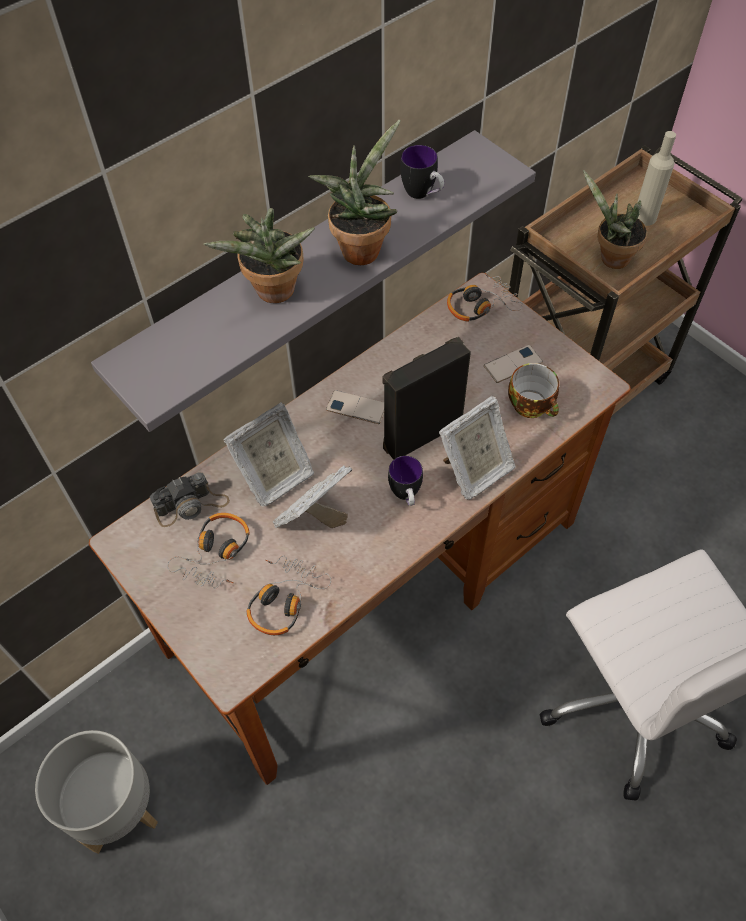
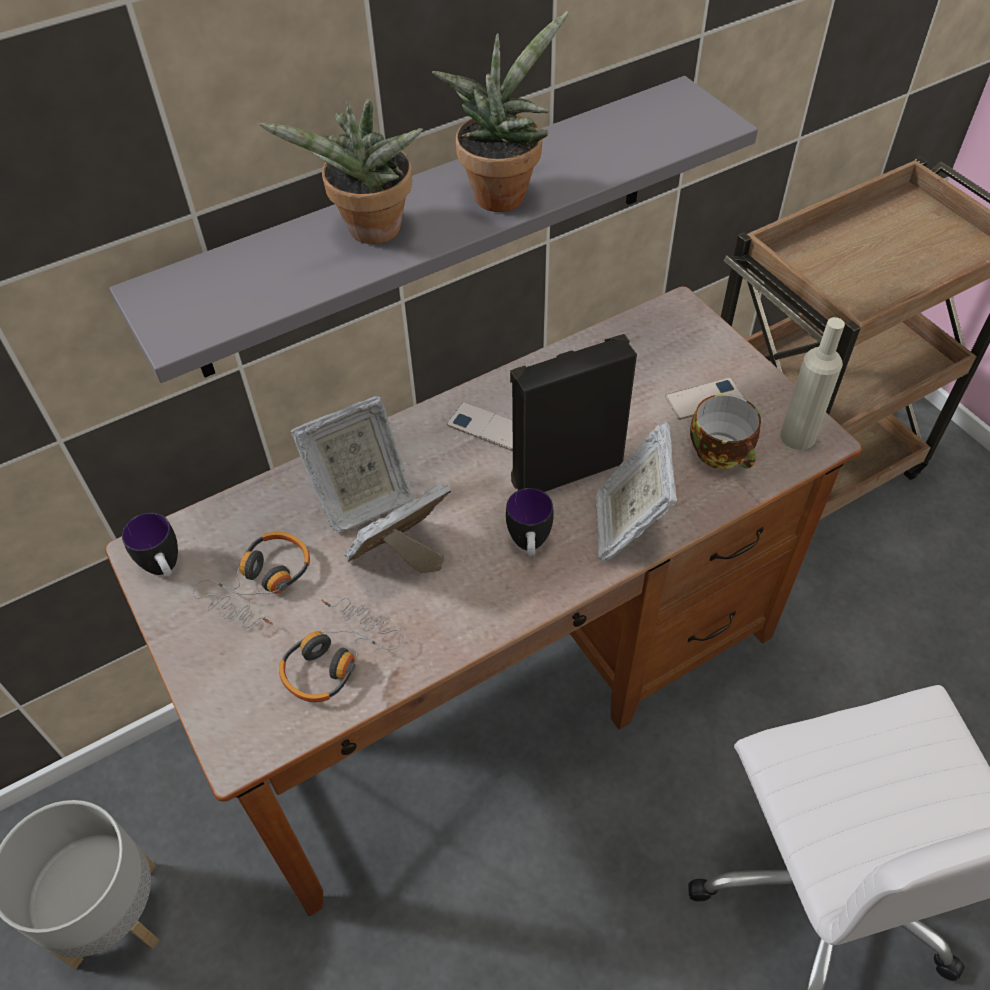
camera: 10 degrees right, 5 degrees down
camera [150,472,230,527] -> none
mug [400,145,444,199] -> mug moved to [122,513,178,577]
picture frame [439,396,516,499] -> picture frame turned 120 degrees clockwise [596,422,677,563]
headphones [447,273,523,321] -> none
potted plant [583,170,647,269] -> none
beige bottle [638,131,676,226] -> beige bottle moved to [780,317,845,450]

